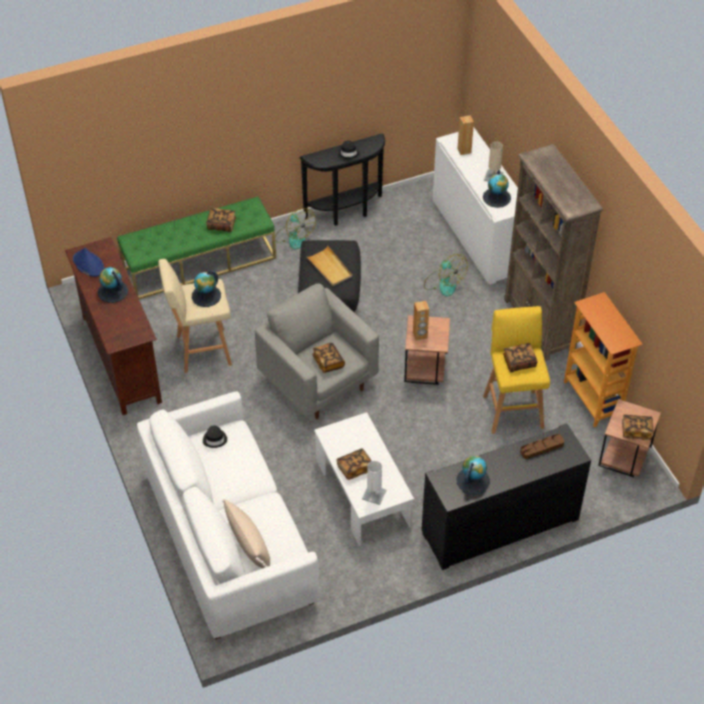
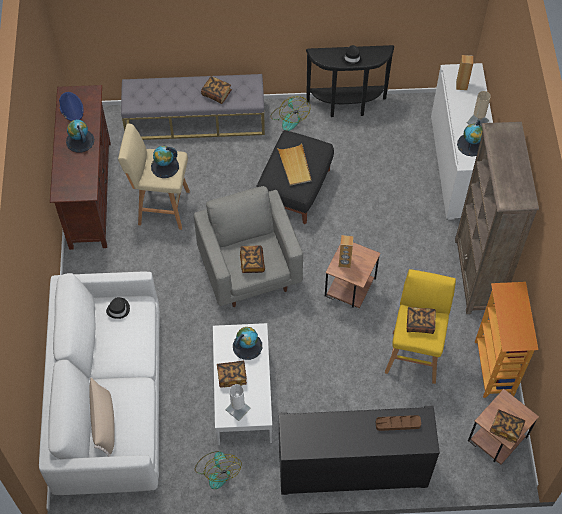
camera: 20 degrees right, 10 degrees up
green bench [117,196,276,299] -> grey bench [121,74,265,140]
fan [424,254,468,296] -> fan moved to [195,451,242,489]
globe [457,456,490,494] -> globe moved to [233,327,262,360]

